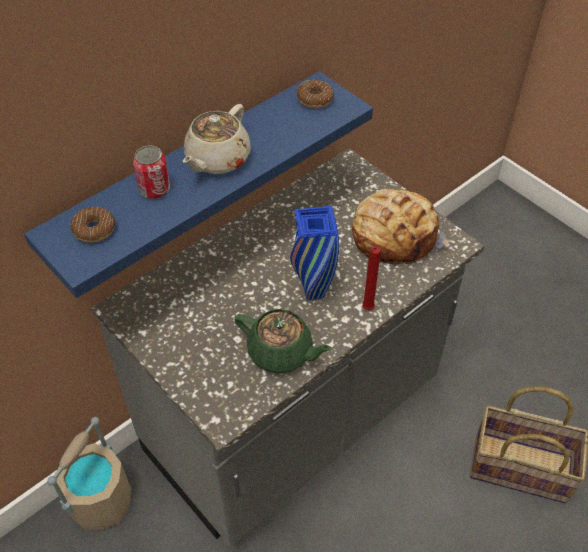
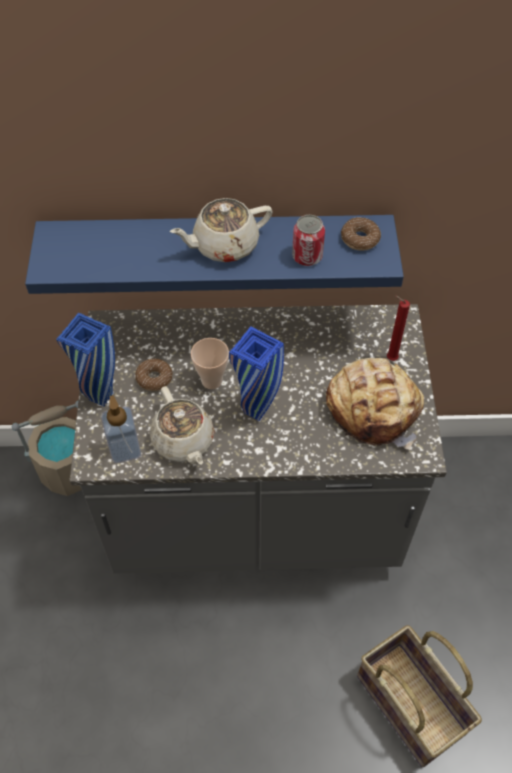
camera: 40 degrees right, 5 degrees up
donut [70,207,115,243] -> donut moved to [135,359,173,391]
can [133,145,170,199] -> can moved to [292,215,325,266]
green teapot [235,309,333,373] -> beige teapot [150,386,215,465]
red candle [362,245,381,310] -> red candle moved to [387,295,410,361]
none -> blue vase [56,313,115,407]
none -> soap dispenser [101,395,141,463]
none -> cup [191,338,229,389]

